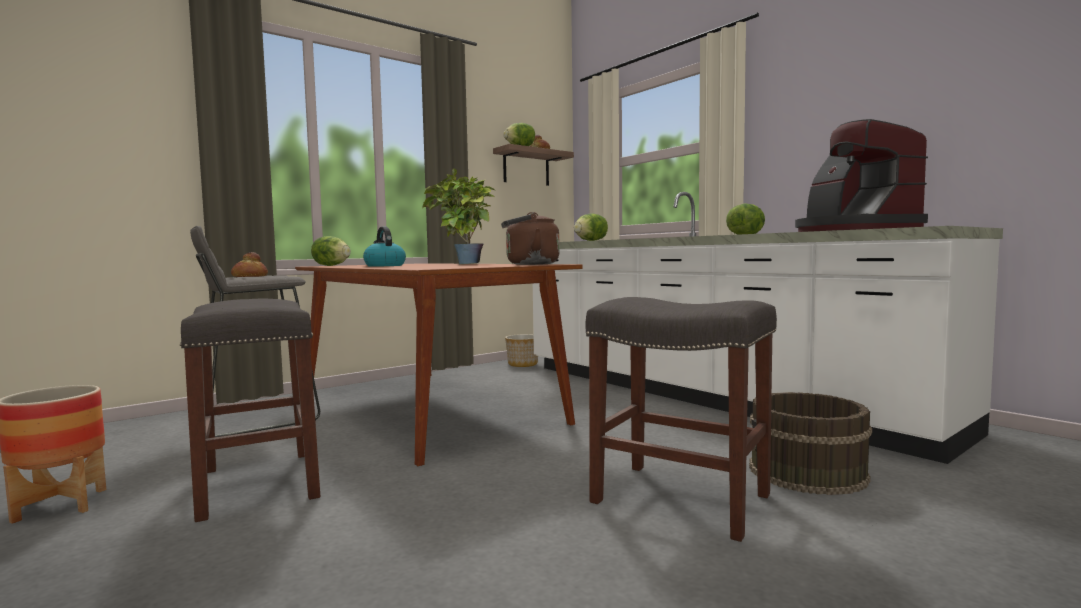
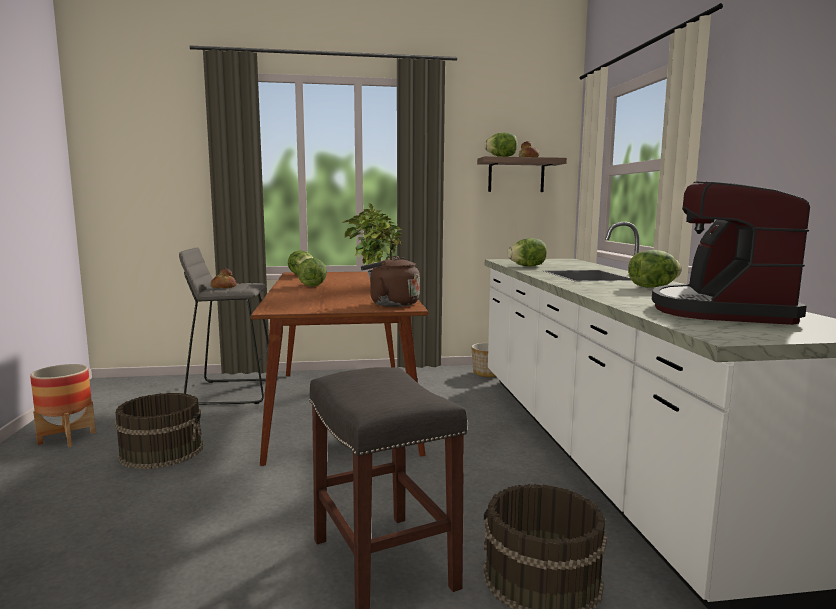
camera: 30 degrees right, 5 degrees up
grey stool [180,299,321,522] -> brown bucket [115,393,203,469]
kettle [363,227,406,267] -> lettuce [297,258,327,287]

